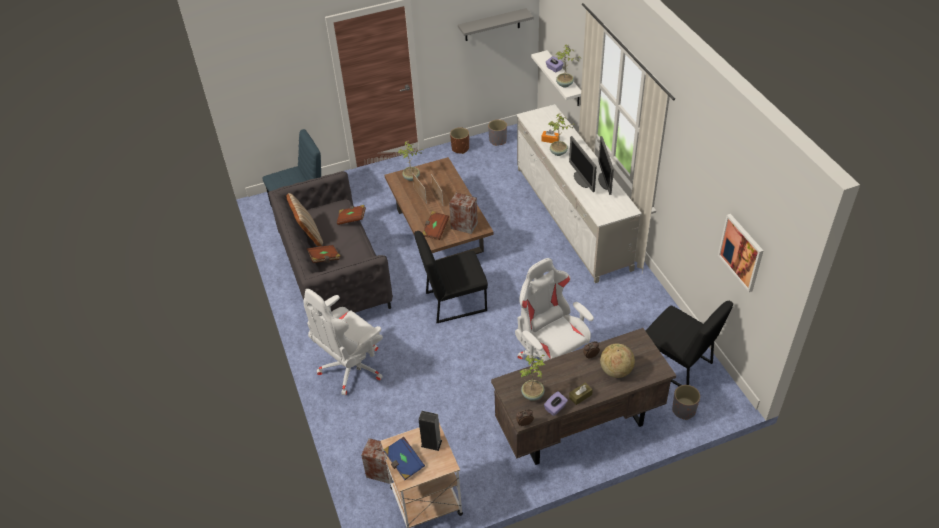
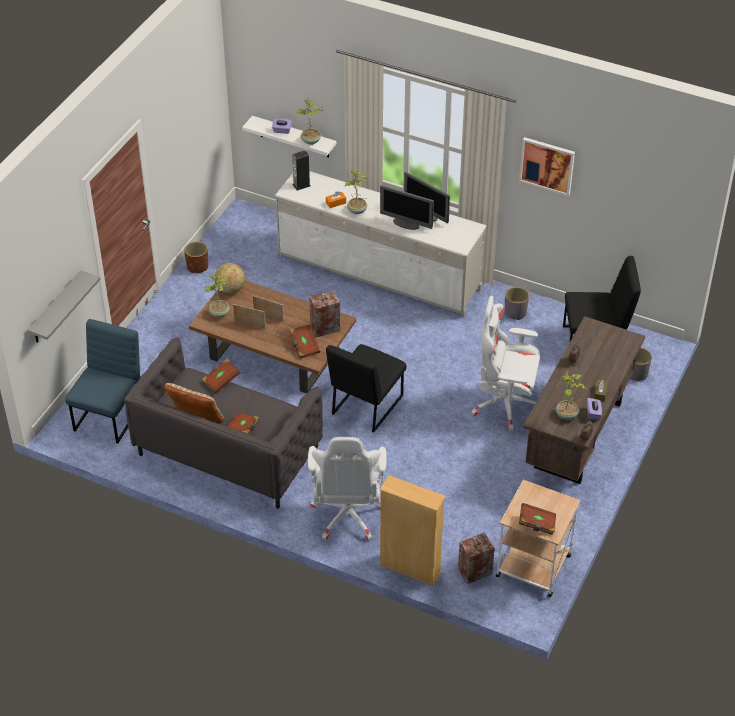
camera: 45 degrees left, 0 degrees up
blue book [384,437,425,480] -> brown book [519,503,556,535]
speaker [419,411,442,451] -> speaker moved to [292,150,311,191]
grey shelf [458,8,534,41] -> grey shelf moved to [27,270,101,343]
grey planter [488,120,507,146] -> grey planter moved to [505,287,529,320]
globe [600,343,635,378] -> globe moved to [215,263,245,294]
picture [718,214,764,292] -> picture moved to [519,137,575,196]
none -> beige bookcase [379,475,446,586]

